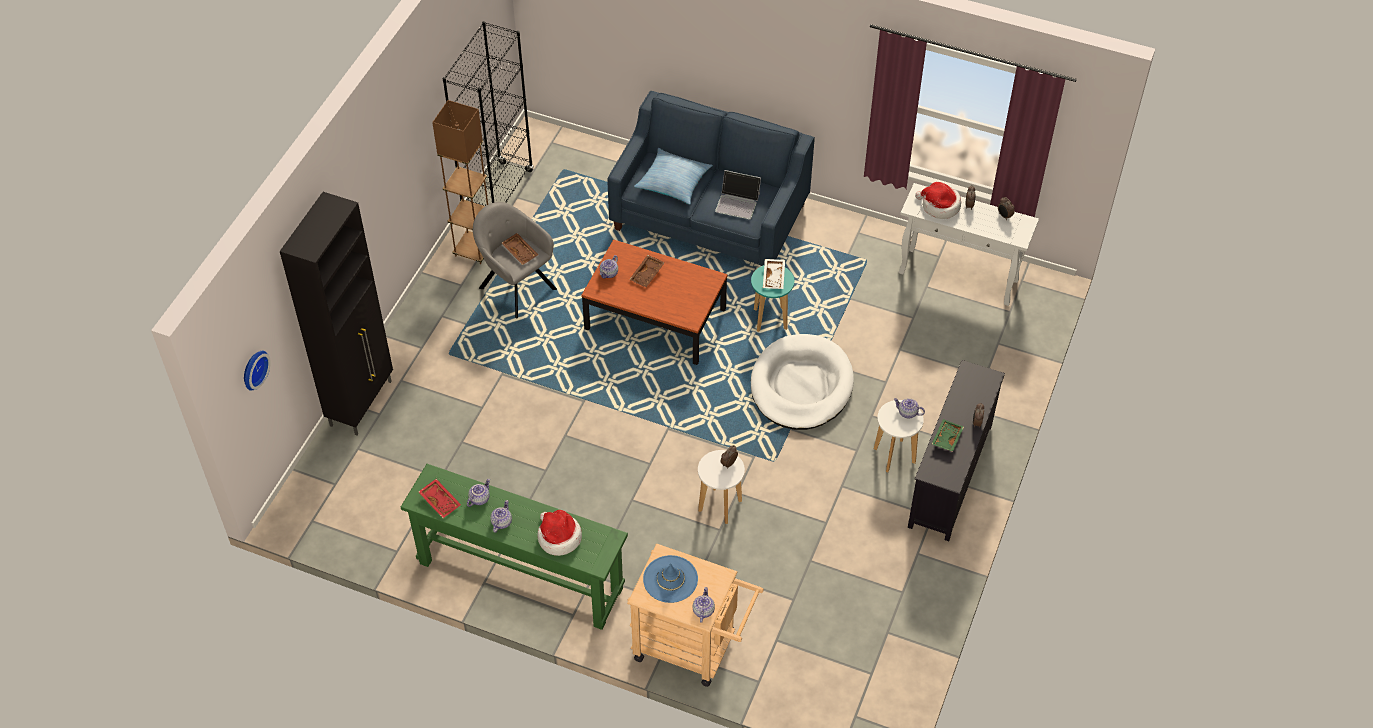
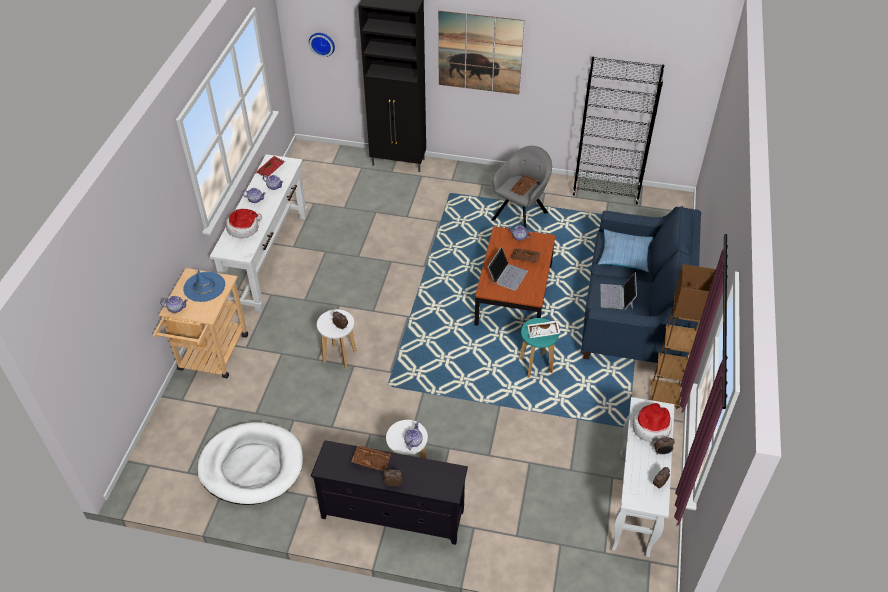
camera: 80 degrees right, 5 degrees down
green console table [401,464,628,630] -> white console table [210,154,307,312]
brown floor lamp [432,100,488,264] -> brown floor lamp moved to [650,264,716,409]
white dog bed [751,334,854,430] -> white dog bed moved to [197,422,303,505]
green tray [932,419,964,452] -> brown tray [351,445,391,471]
none -> picture [438,11,524,95]
none -> laptop [488,247,528,291]

